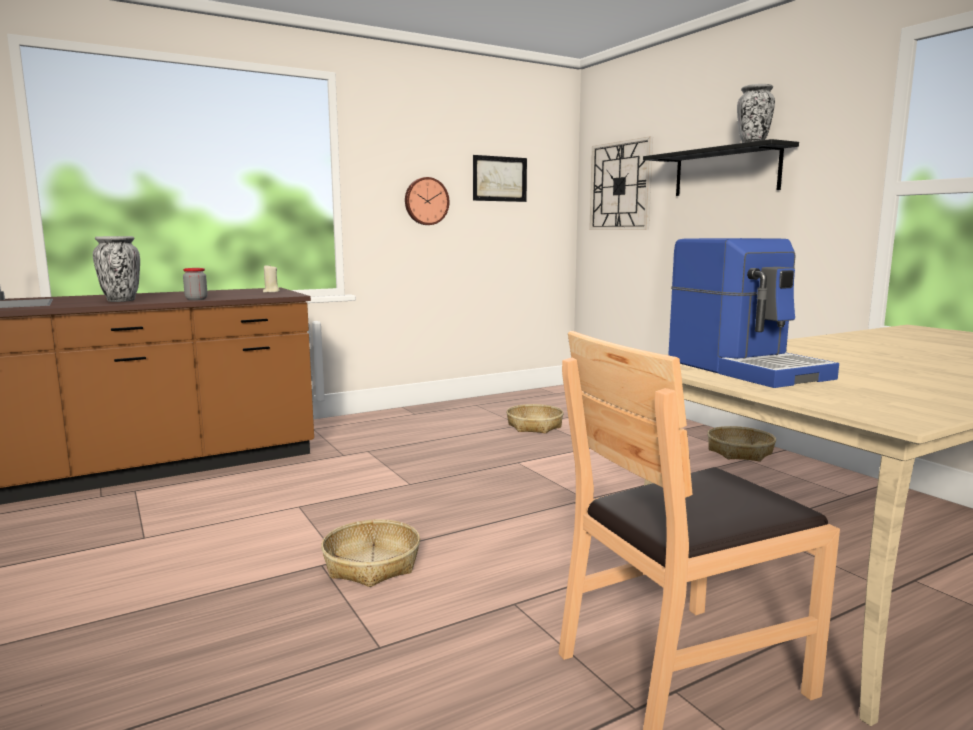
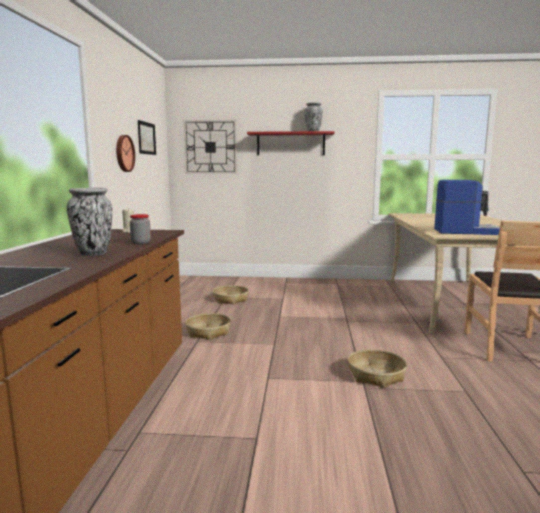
camera: 55 degrees left, 0 degrees up
black shelf [643,139,799,196] -> red shelf [247,131,334,155]
basket [707,426,776,462] -> basket moved to [185,313,231,340]

